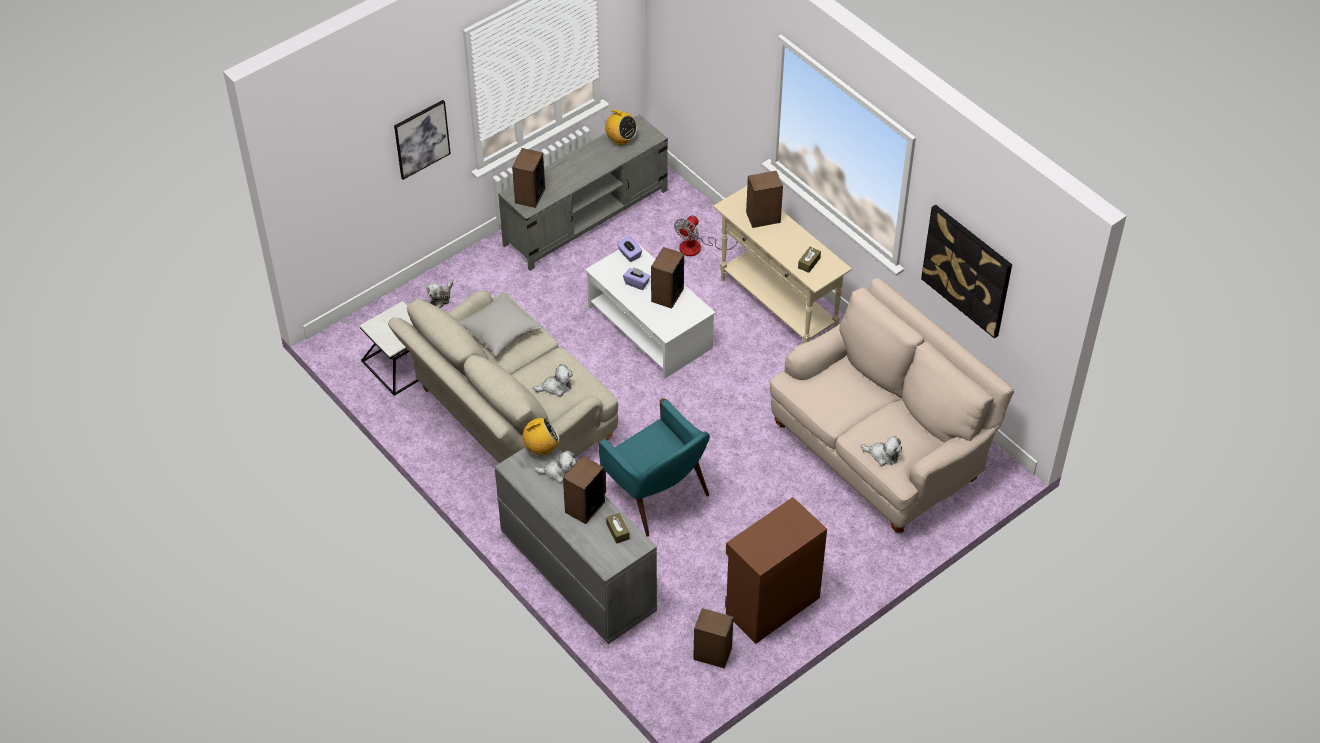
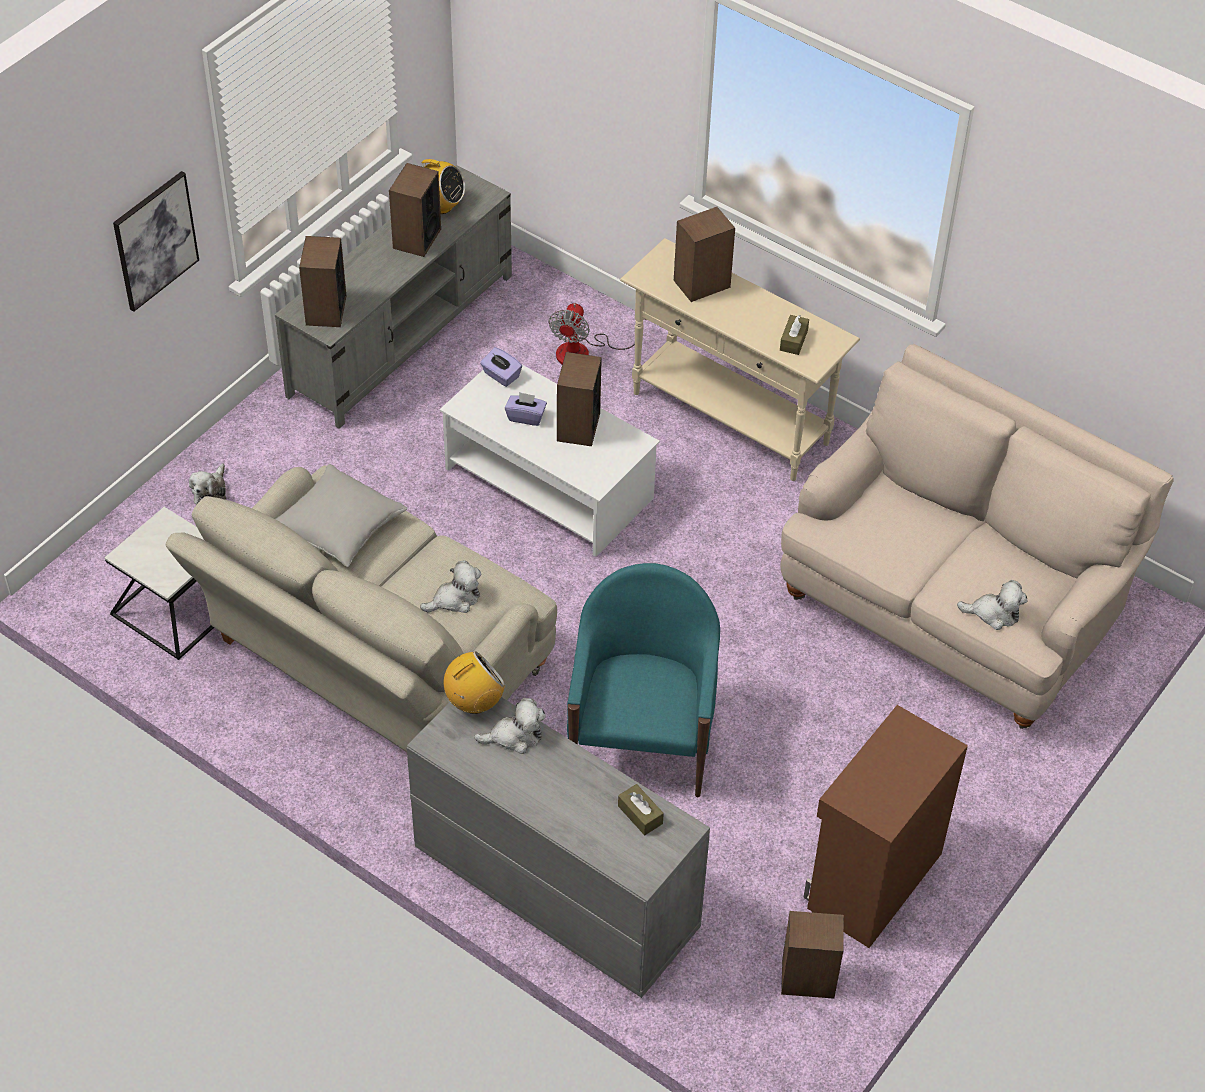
camera: 15 degrees left, 0 degrees up
speaker [563,456,605,524] -> speaker moved to [389,163,441,257]
turquoise armchair [598,398,710,537] -> turquoise armchair turned 120 degrees counterclockwise [567,563,720,797]
picture [921,205,1012,339] -> none

